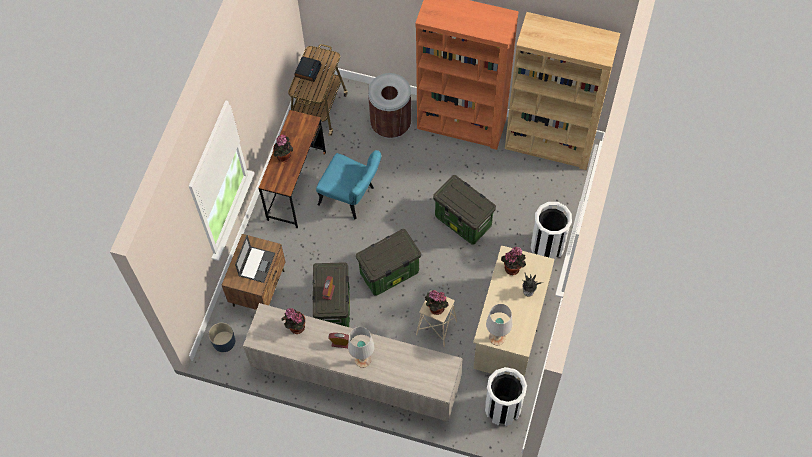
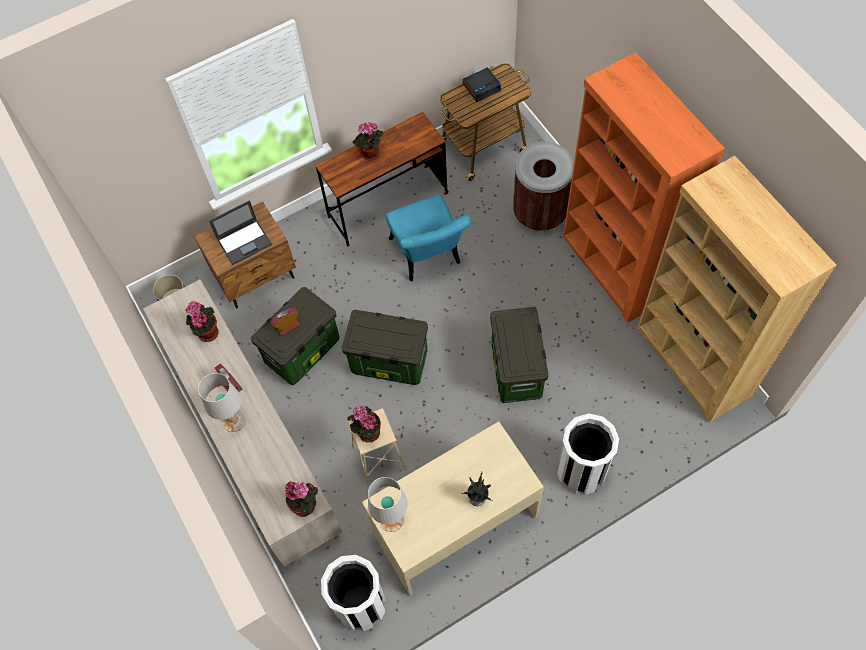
camera: 45 degrees right, 0 degrees up
potted plant [501,247,526,275] -> potted plant moved to [285,481,318,517]

